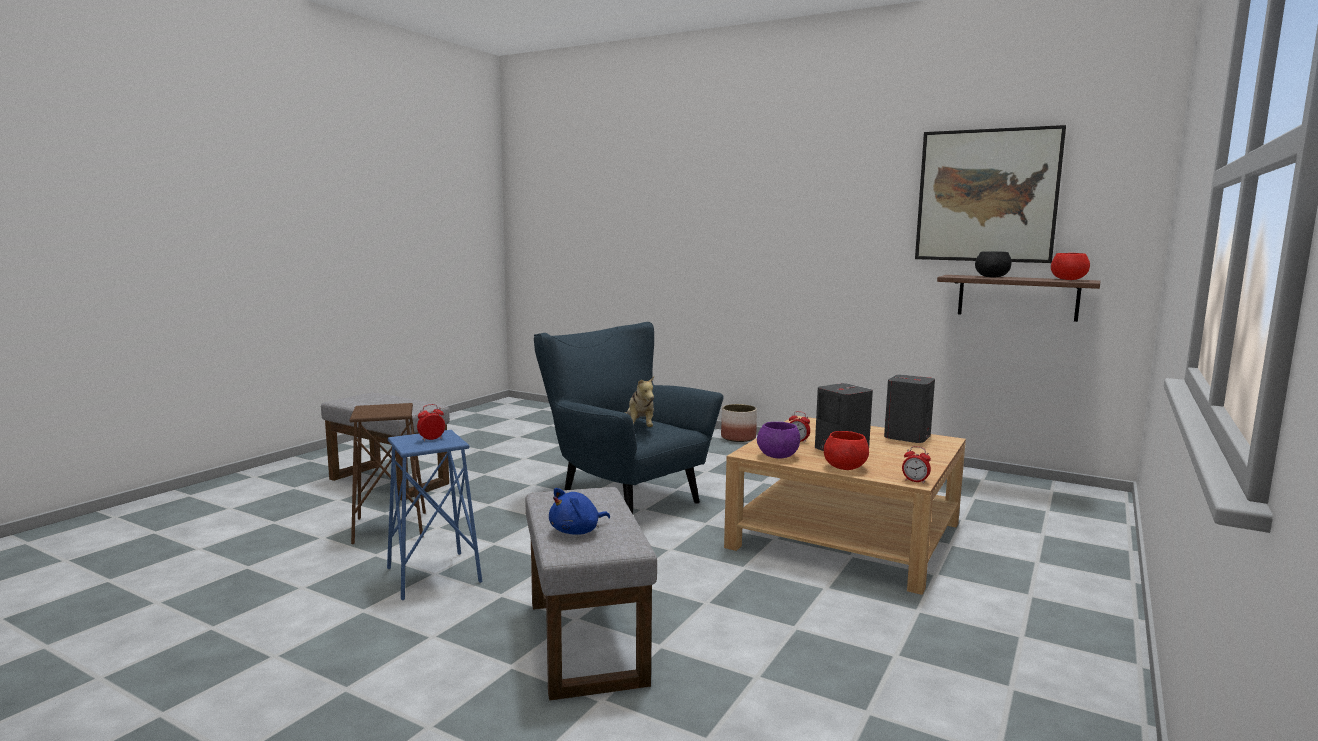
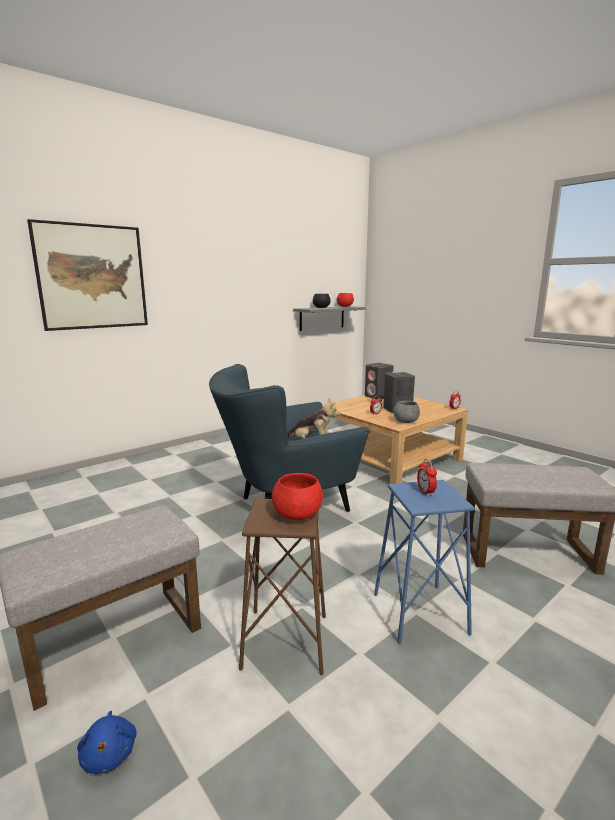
camera: 70 degrees left, 5 degrees up
blue plush toy [549,488,610,535] -> blue plush toy moved to [77,711,137,774]
planter [721,404,757,442] -> none
purple bowl [757,422,800,459] -> grey bowl [393,401,420,423]
red bowl [824,431,869,470] -> red bowl moved to [271,473,323,521]
picture [915,125,1066,263] -> picture moved to [27,219,148,331]
brown shelf [937,275,1100,322] -> grey shelf [293,306,366,331]

